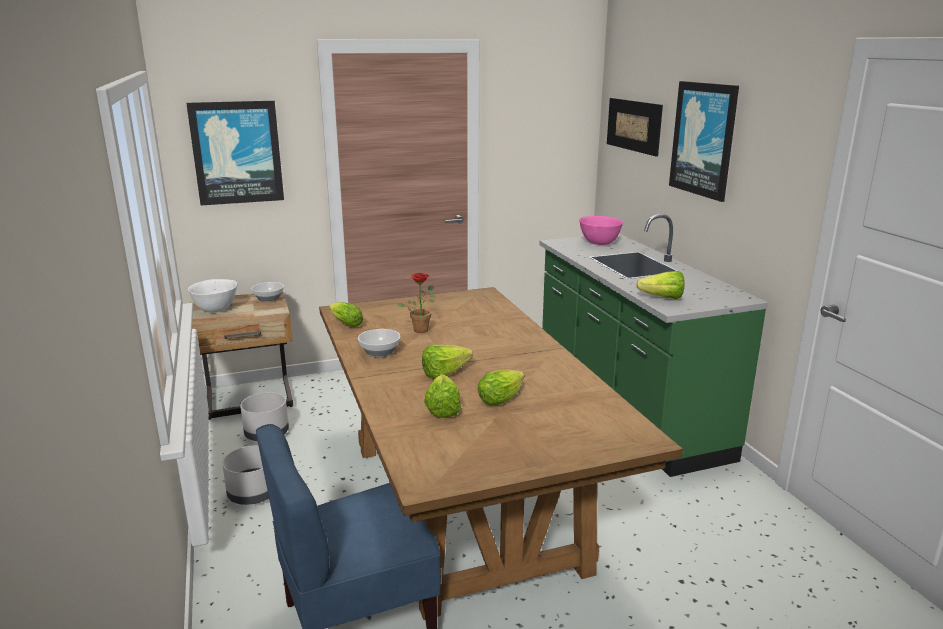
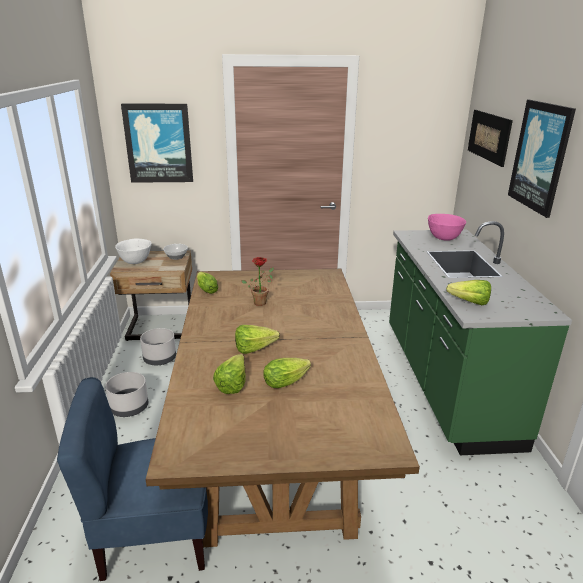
camera: 15 degrees right, 5 degrees up
bowl [358,329,401,358] -> none

